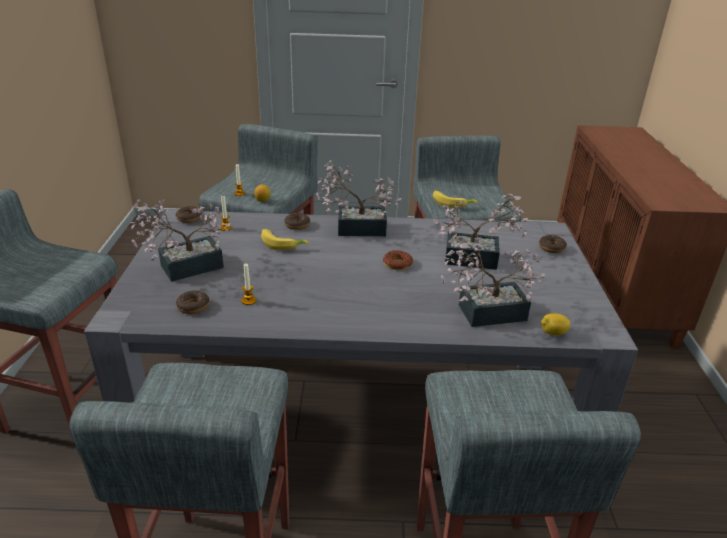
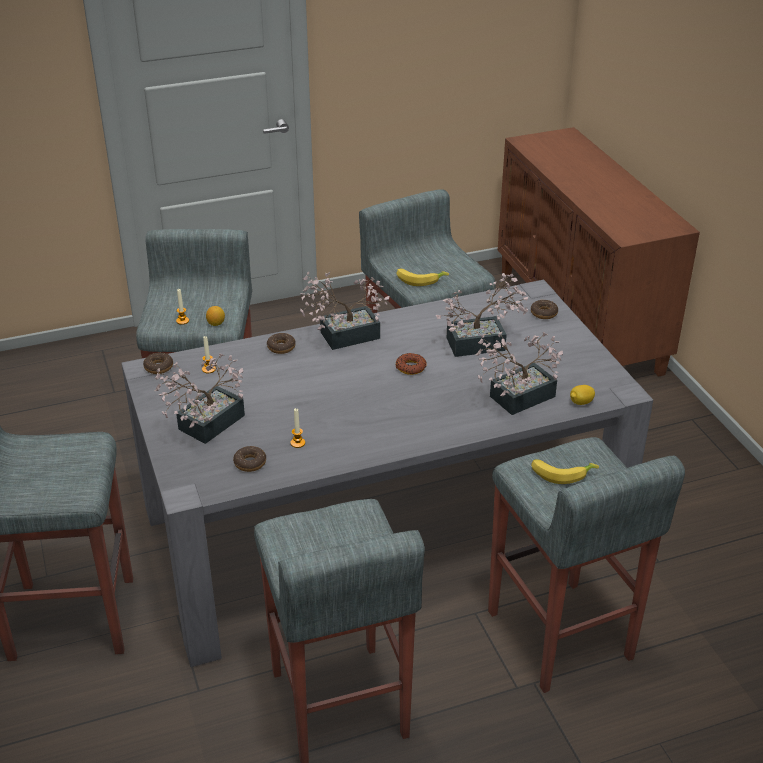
camera: 20 degrees left, 5 degrees up
banana [261,229,309,250] -> banana moved to [531,459,599,484]

